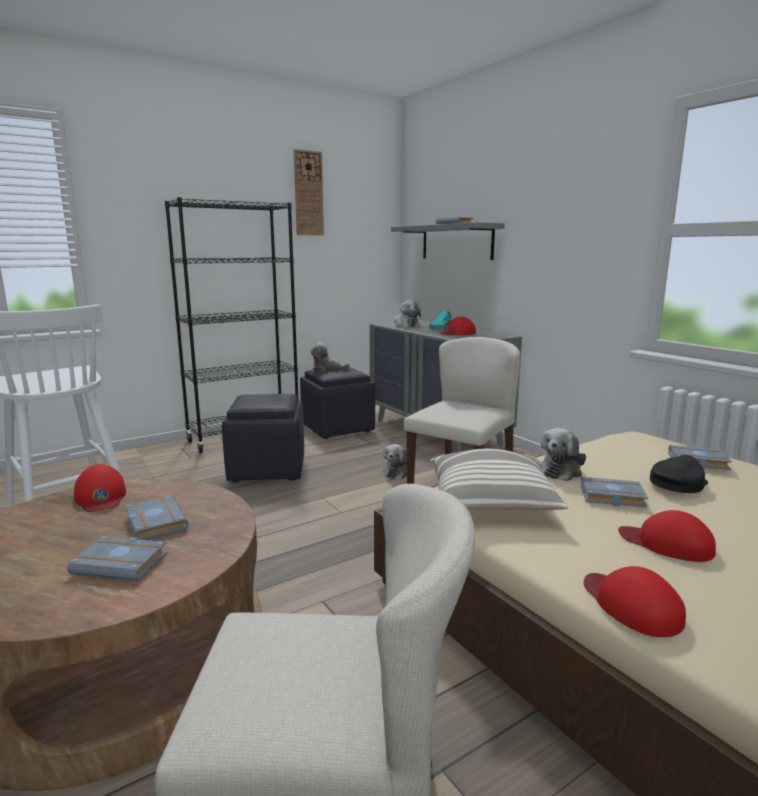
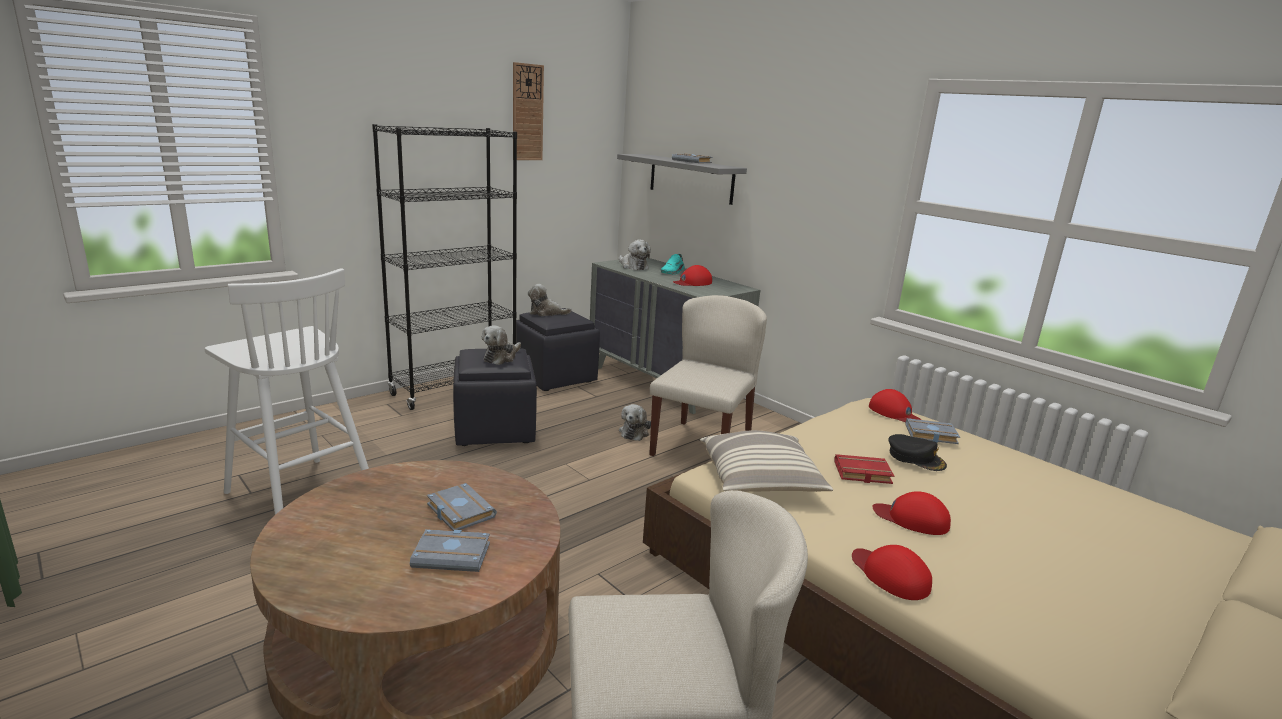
camera: 10 degrees left, 5 degrees up
red cap [74,464,126,512] -> red cap moved to [869,389,921,422]
plush toy [539,428,586,481] -> plush toy moved to [482,325,521,365]
grey book [581,477,648,507] -> red book [834,454,894,484]
black cap [650,455,708,493] -> black cap turned 90 degrees clockwise [888,434,947,471]

